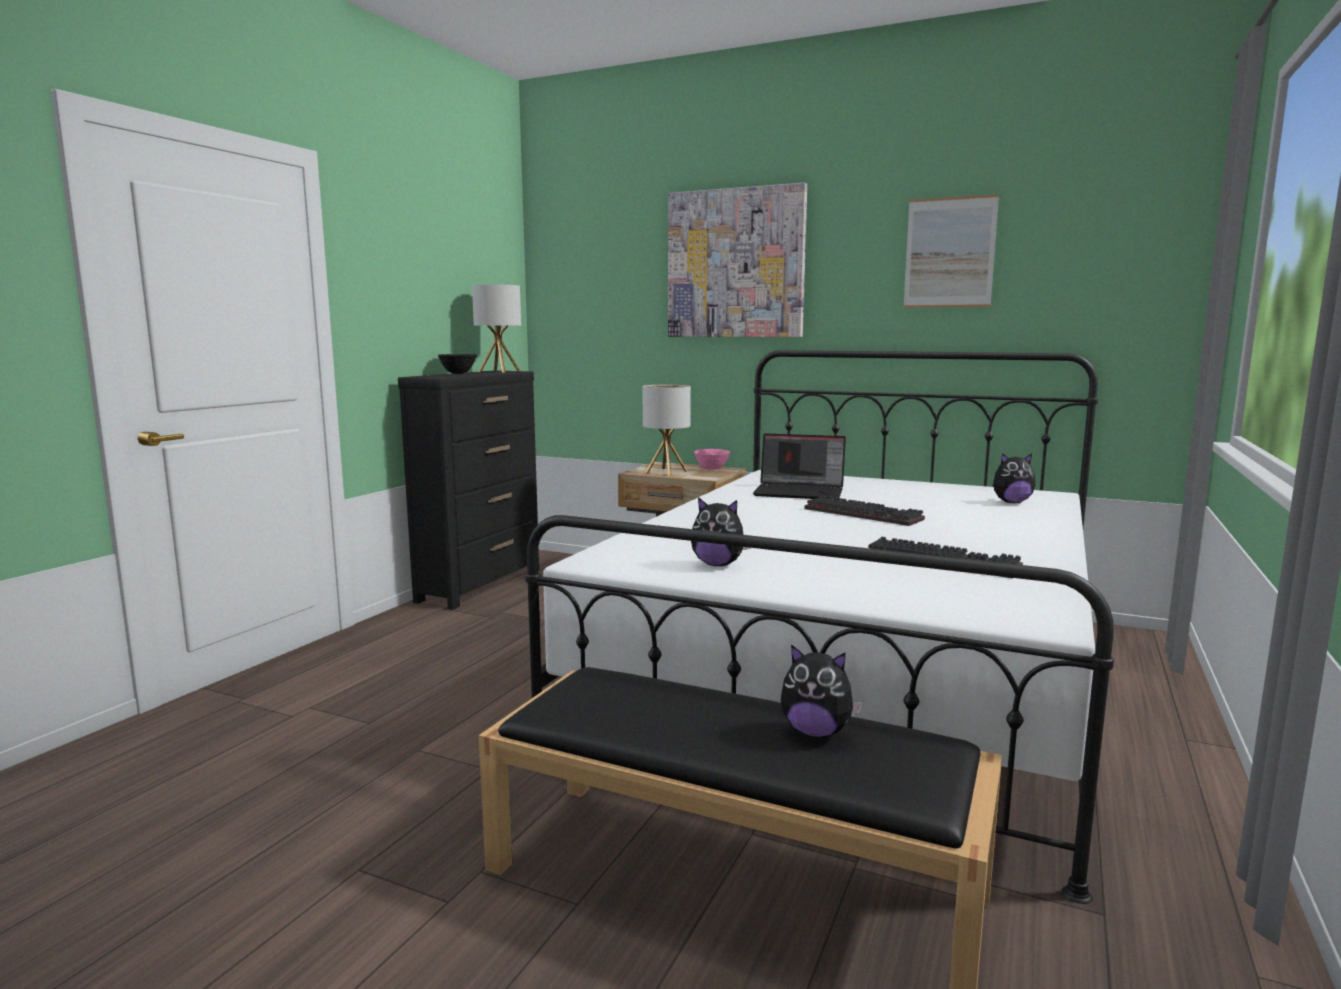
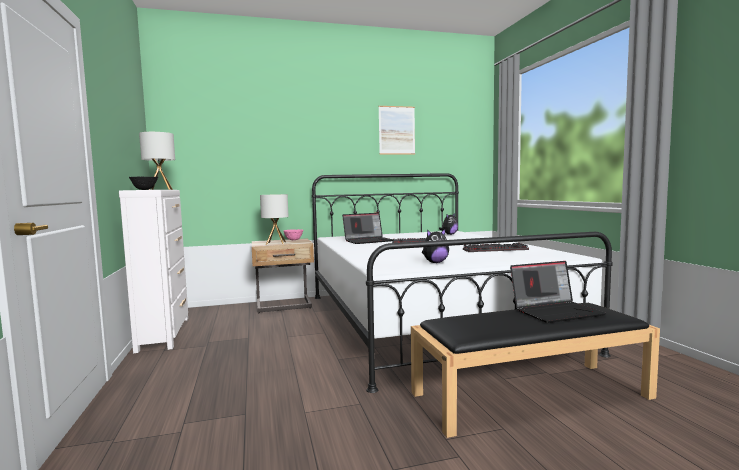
camera: 40 degrees left, 5 degrees down
black dresser [398,371,539,610] -> white dresser [119,190,188,353]
picture [668,183,807,337] -> none
plush toy [781,644,863,738] -> laptop [510,261,606,323]

